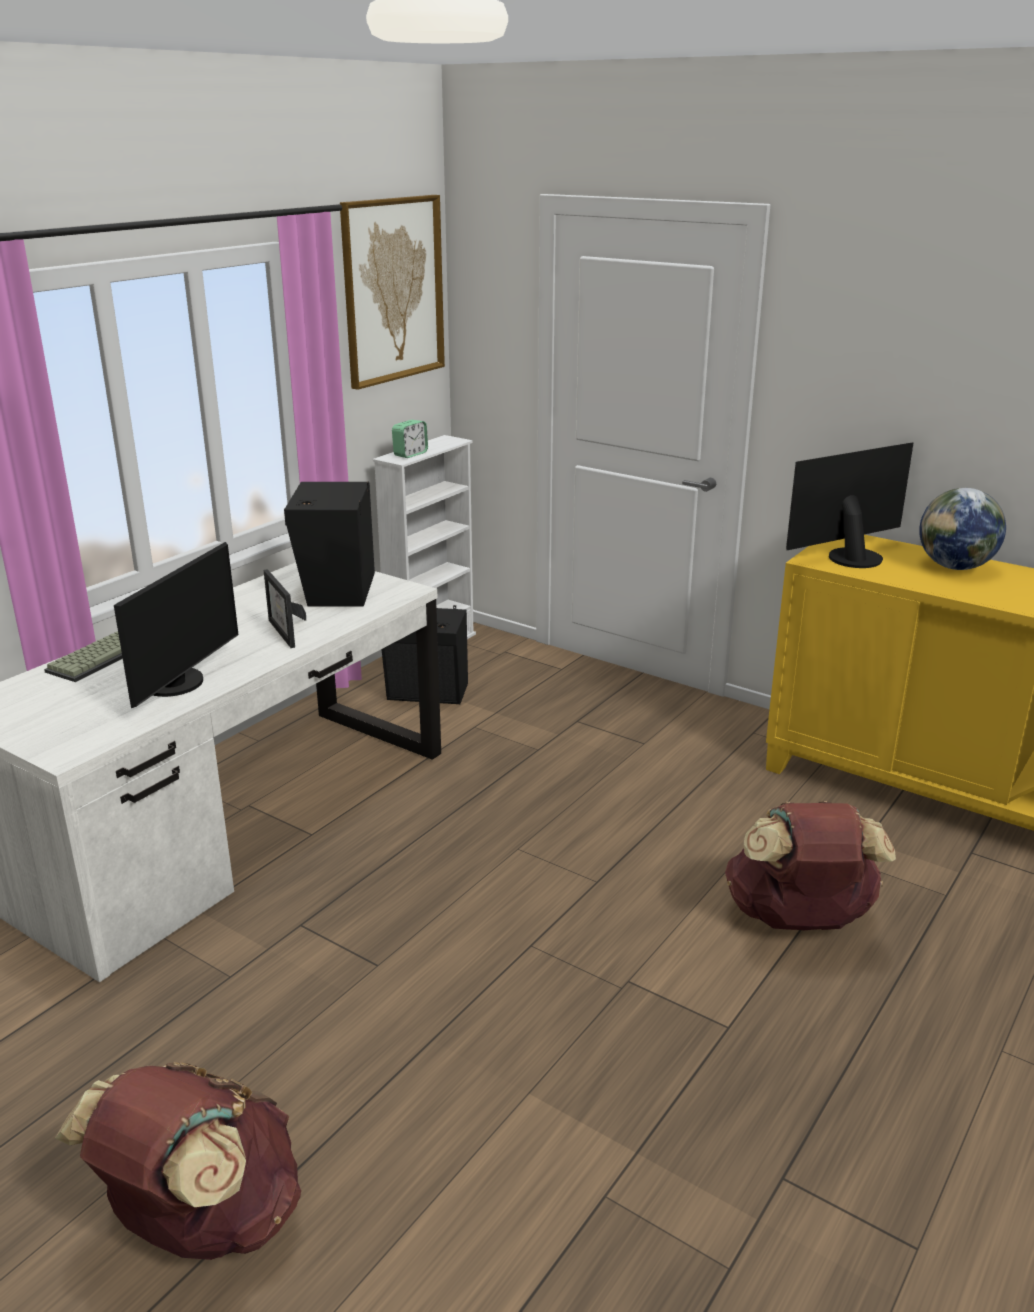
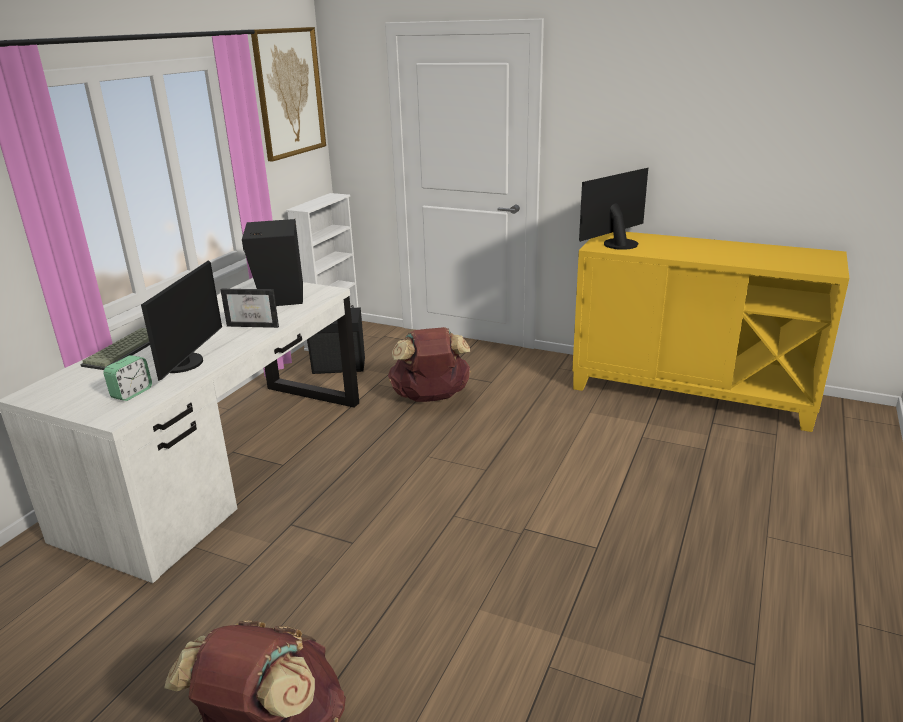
camera: 10 degrees left, 0 degrees up
picture frame [264,569,306,648] -> picture frame turned 45 degrees counterclockwise [221,289,279,328]
alarm clock [392,420,428,458] -> alarm clock moved to [104,355,152,401]
brown backpack [725,801,896,930] -> brown backpack moved to [388,327,471,402]
globe [919,488,1006,570] -> none

